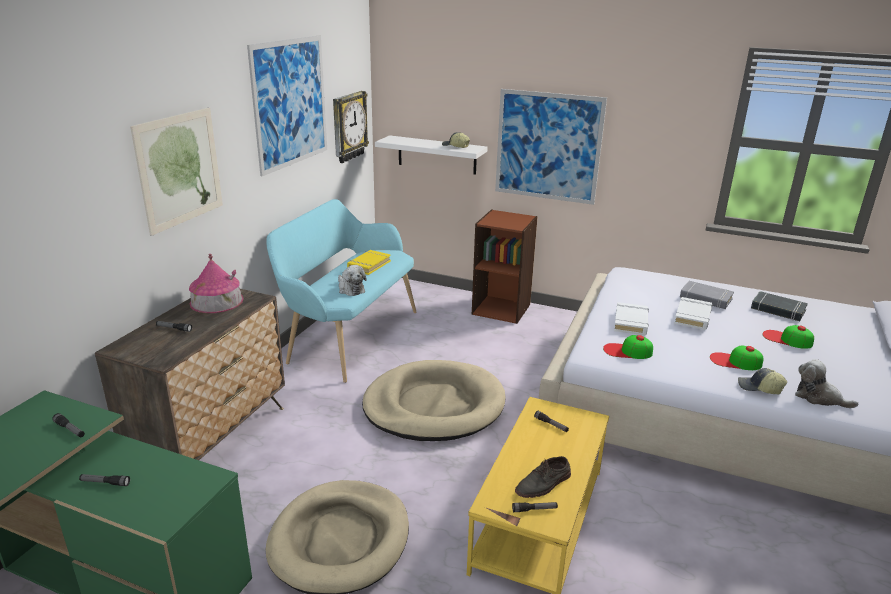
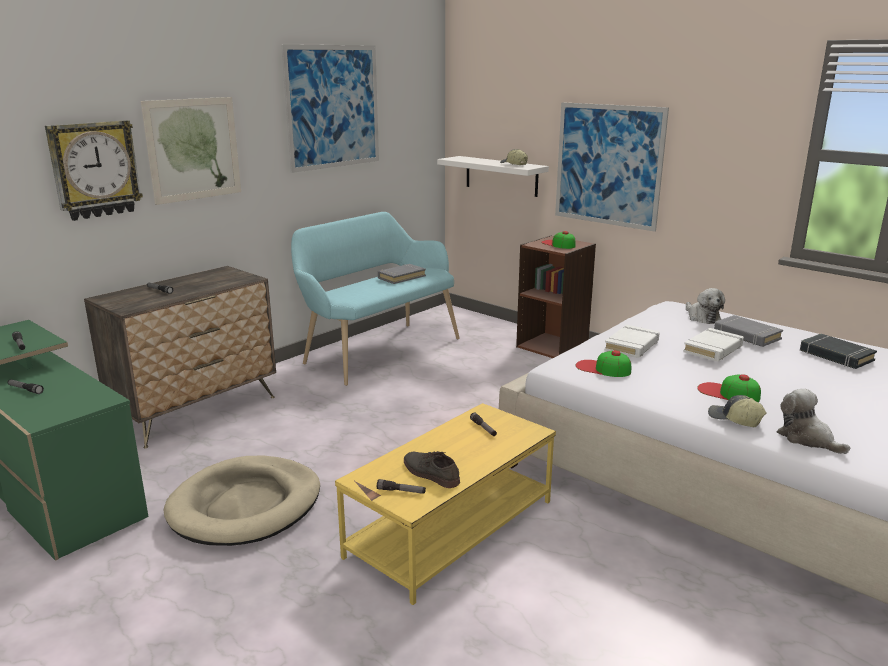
camera: 20 degrees right, 5 degrees down
toy house [189,254,244,313] -> none
wall clock [333,91,369,163] -> wall clock moved to [45,120,143,221]
plush toy [338,265,366,296] -> plush toy moved to [686,288,725,324]
yellow book [347,250,391,275] -> grey book [378,264,426,284]
beige dog bed [362,360,505,441] -> none
grey shoe [515,456,571,498] -> grey shoe turned 60 degrees clockwise [404,451,460,488]
cap [762,325,814,349] -> cap moved to [541,231,576,249]

